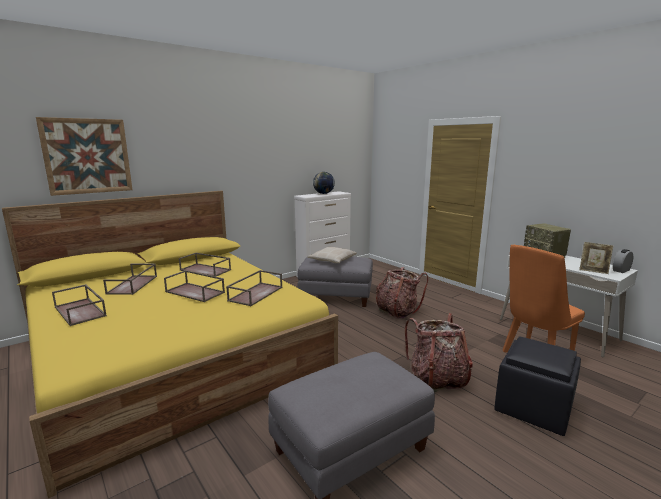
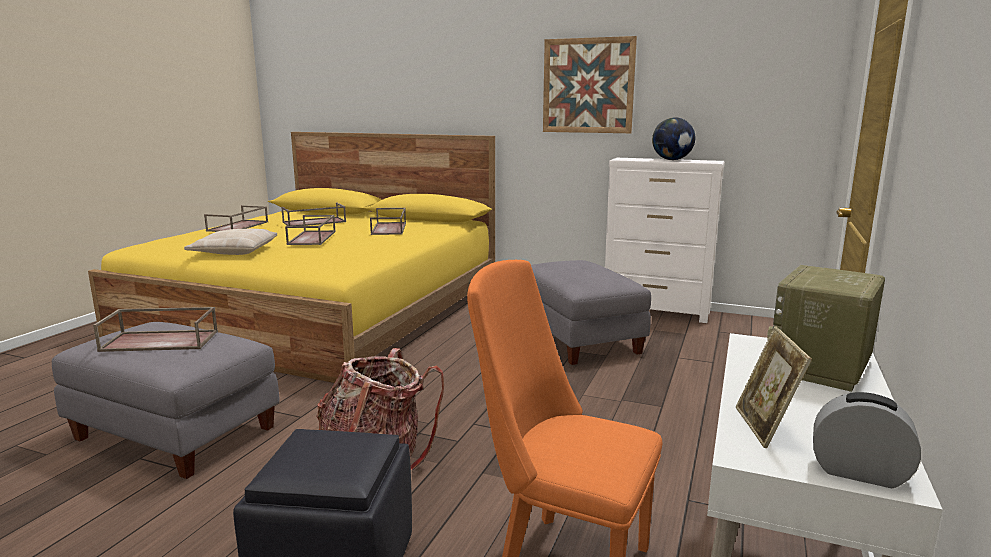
camera: 60 degrees right, 0 degrees up
picture [36,117,133,196] -> picture moved to [543,36,637,133]
brown tray [226,270,282,306] -> brown tray moved to [93,307,218,352]
beige pillow [307,247,357,263] -> beige pillow moved to [184,229,277,255]
backpack [376,267,428,319] -> none

